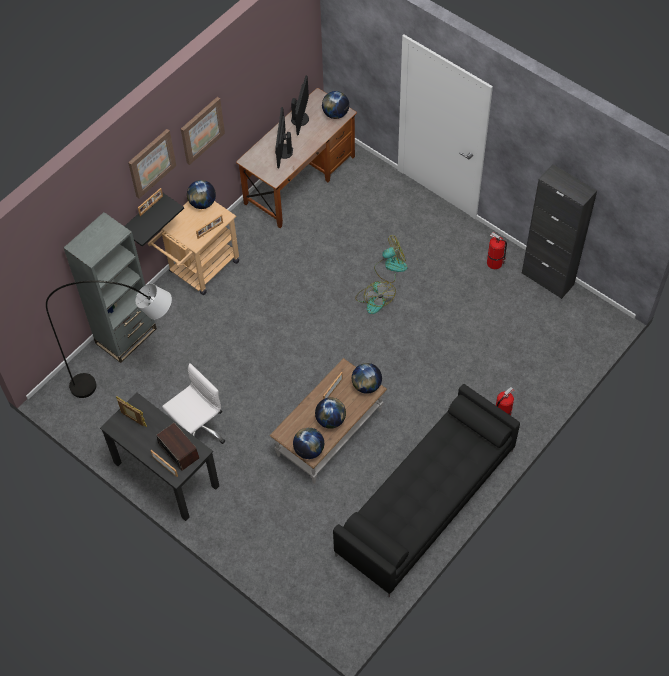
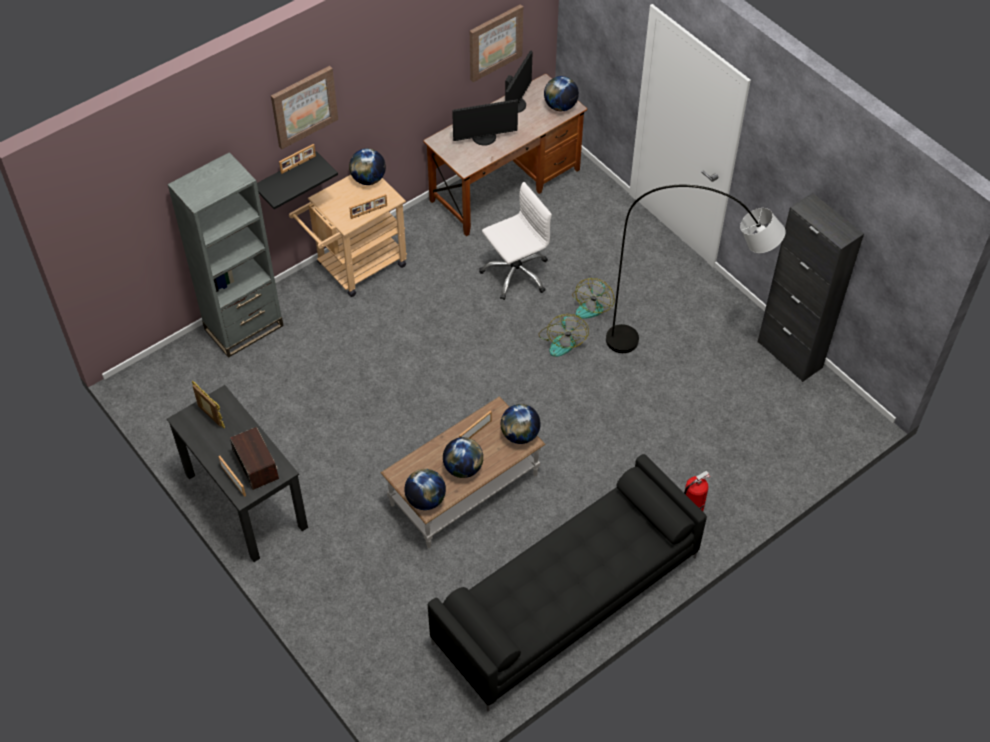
camera: 10 degrees right, 5 degrees down
grey floor lamp [46,280,172,398] -> grey floor lamp moved to [606,185,786,353]
white office chair [162,363,225,444] -> white office chair moved to [479,182,552,300]
picture [181,97,225,165] -> picture moved to [470,4,523,82]
monitor [275,107,293,169] -> monitor turned 120 degrees counterclockwise [452,99,518,146]
fan [374,235,408,283] -> fan turned 120 degrees clockwise [572,278,615,319]
fire extinguisher [487,232,507,269] -> none

